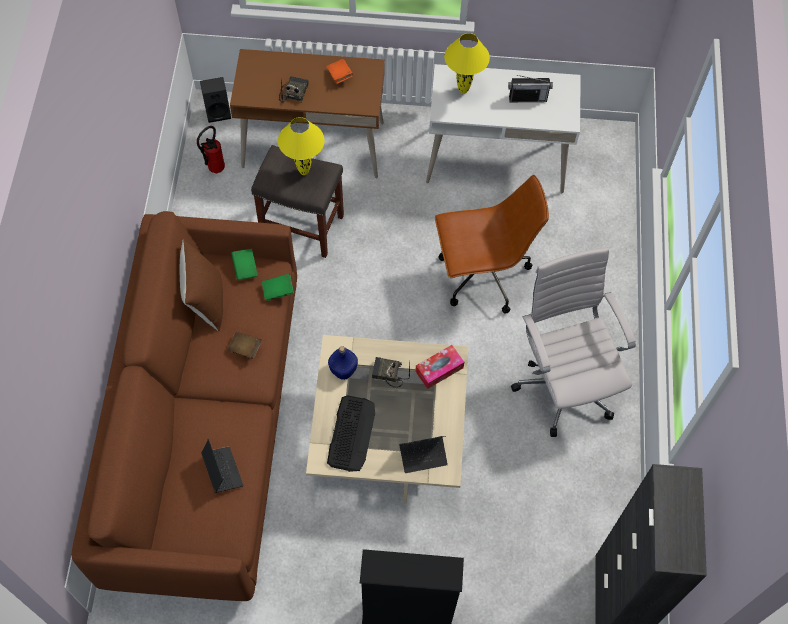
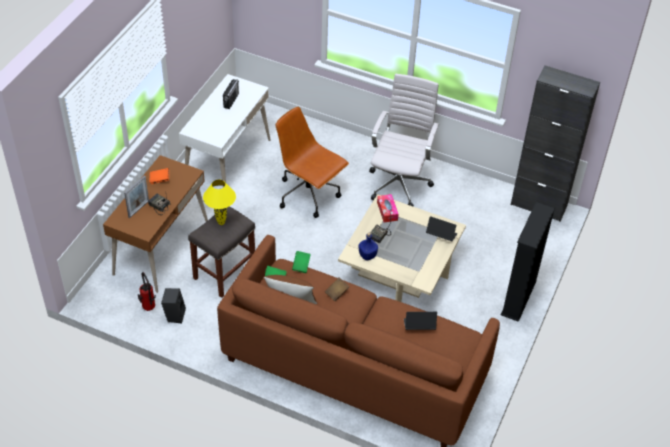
camera: 70 degrees left, 15 degrees down
black speaker [200,77,231,123] -> black speaker moved to [161,288,186,323]
keyboard [327,395,375,472] -> none
laptop [399,436,448,473] -> laptop turned 75 degrees counterclockwise [426,216,457,241]
brown office chair [435,175,549,314] -> brown office chair turned 60 degrees counterclockwise [276,107,349,218]
yellow table lamp [444,33,490,94] -> none
white office chair [511,247,636,437] -> white office chair turned 105 degrees clockwise [369,73,439,207]
none -> picture frame [124,176,149,218]

